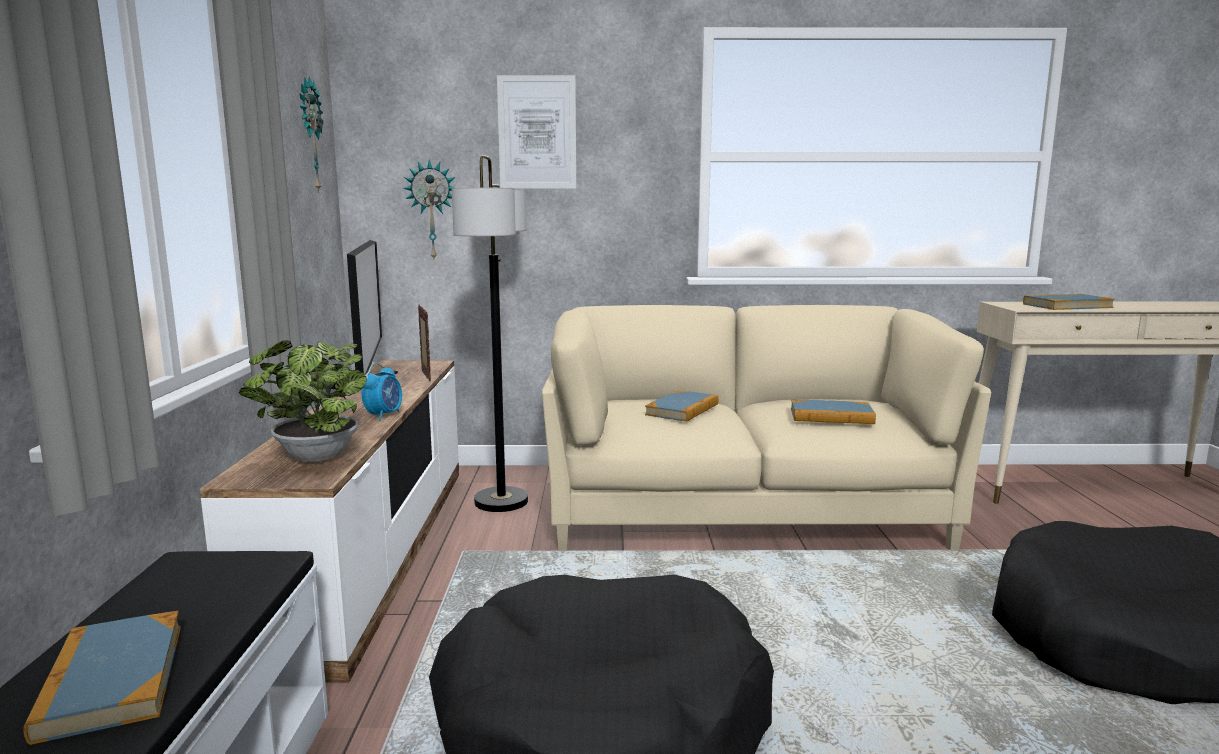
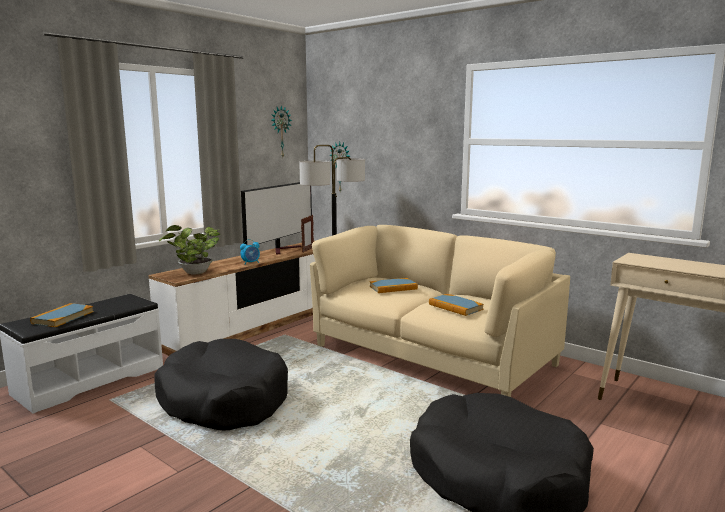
camera: 40 degrees right, 0 degrees up
picture [497,75,576,188] -> none
book [1023,294,1115,310] -> none

